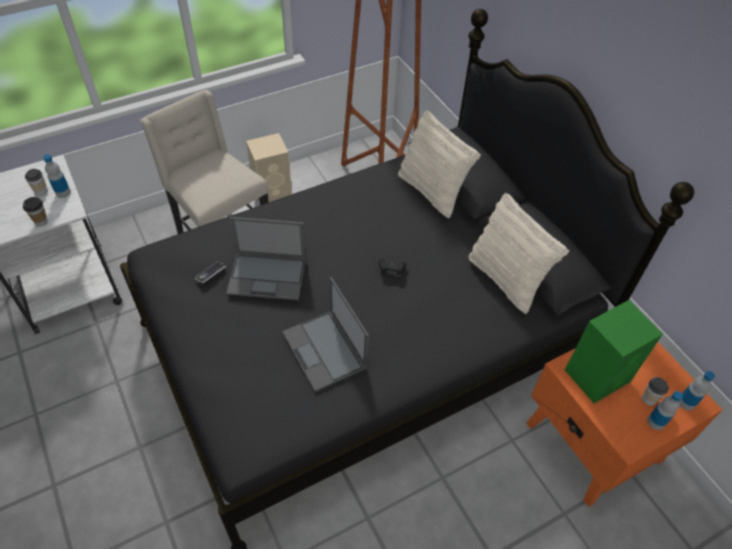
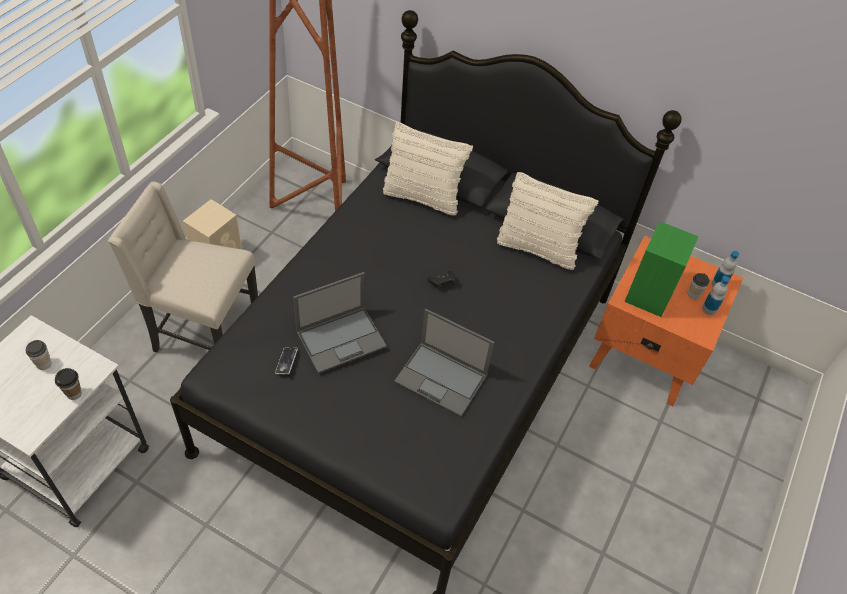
camera: 35 degrees left, 0 degrees up
bottle [43,154,71,198] -> none

